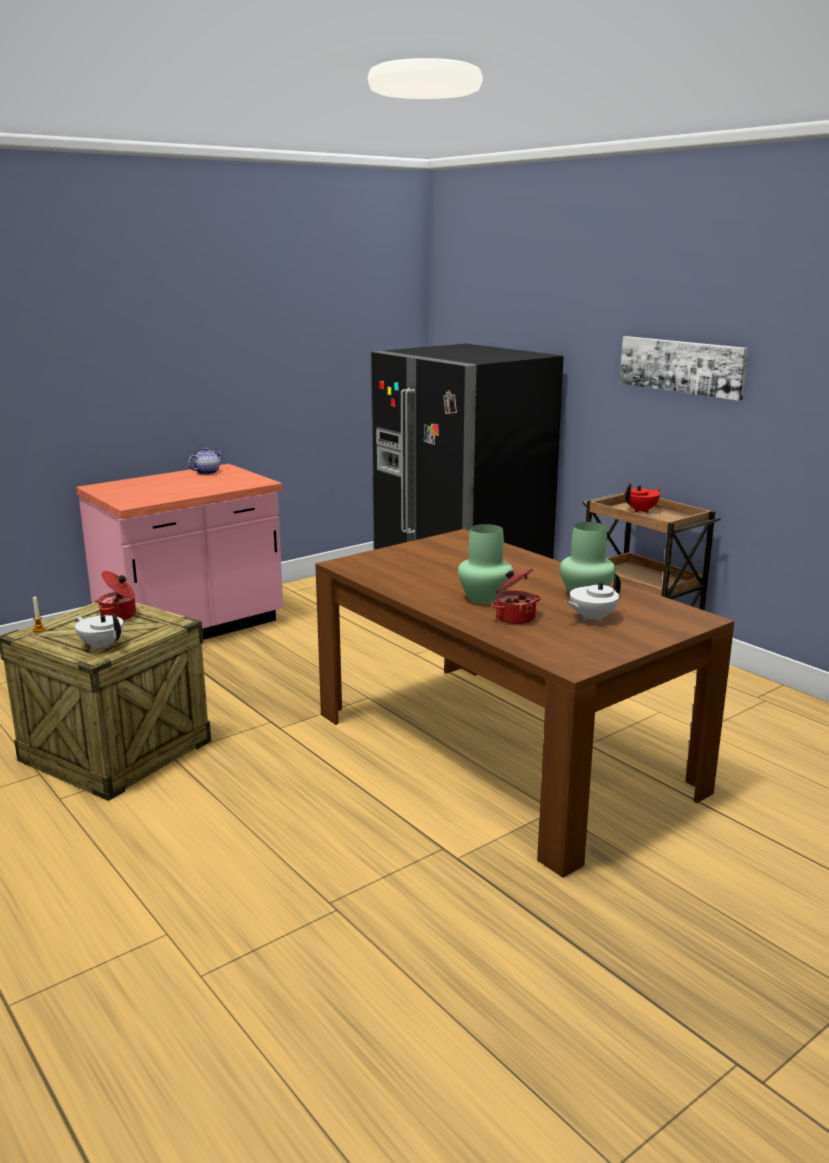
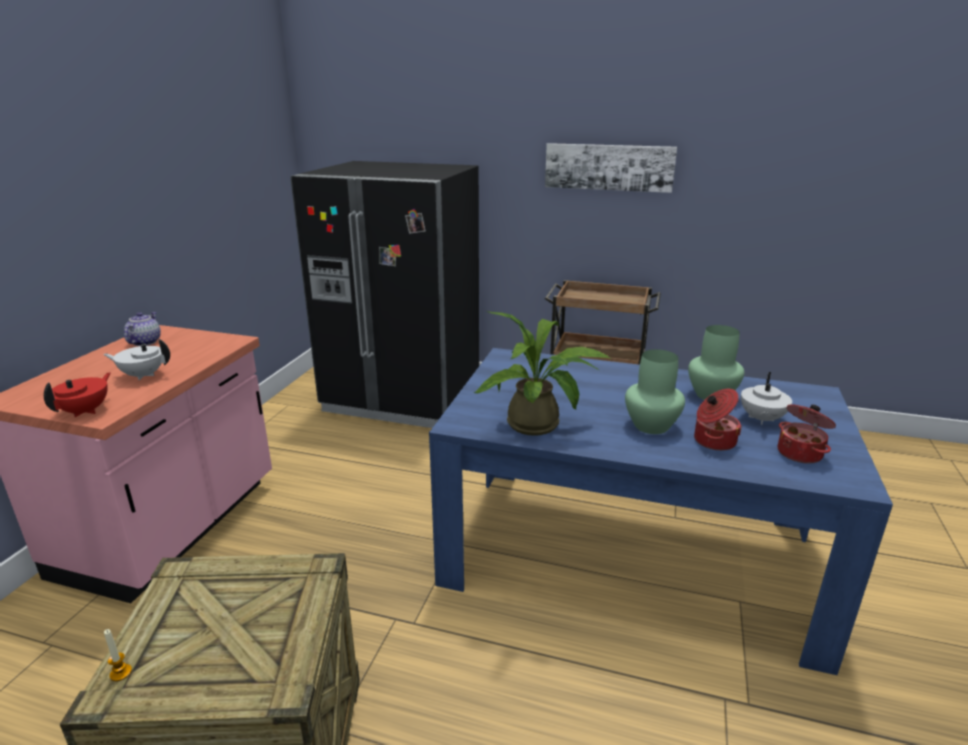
camera: 35 degrees left, 5 degrees up
white teapot [75,614,123,650] -> white teapot moved to [103,339,170,380]
cooking pot [98,571,136,620] -> cooking pot moved to [778,404,836,464]
brown dining table [315,529,735,878] -> blue dining table [429,348,893,675]
red teapot [624,483,660,513] -> red teapot moved to [44,372,111,417]
none -> potted plant [474,311,611,436]

